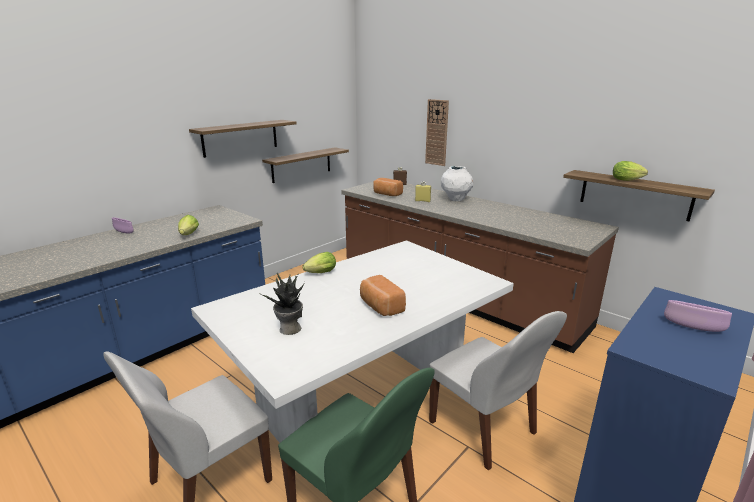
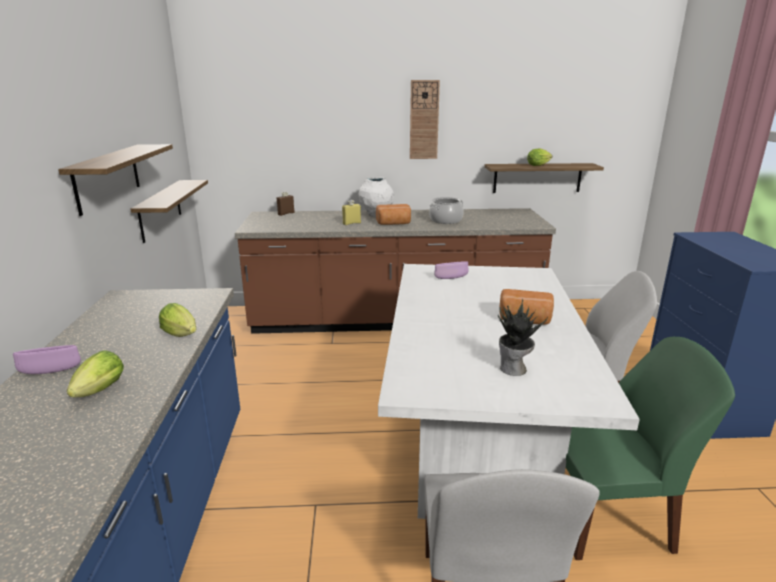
camera: 45 degrees left, 0 degrees up
lettuce [302,252,336,273] -> lettuce moved to [67,350,124,397]
bread [373,178,403,196] -> bread moved to [376,204,411,225]
wall clock [425,99,449,166] -> wall clock moved to [410,80,440,159]
purple bowl [664,300,732,332] -> purple bowl moved to [434,261,468,279]
none -> cooking pot [429,197,464,224]

